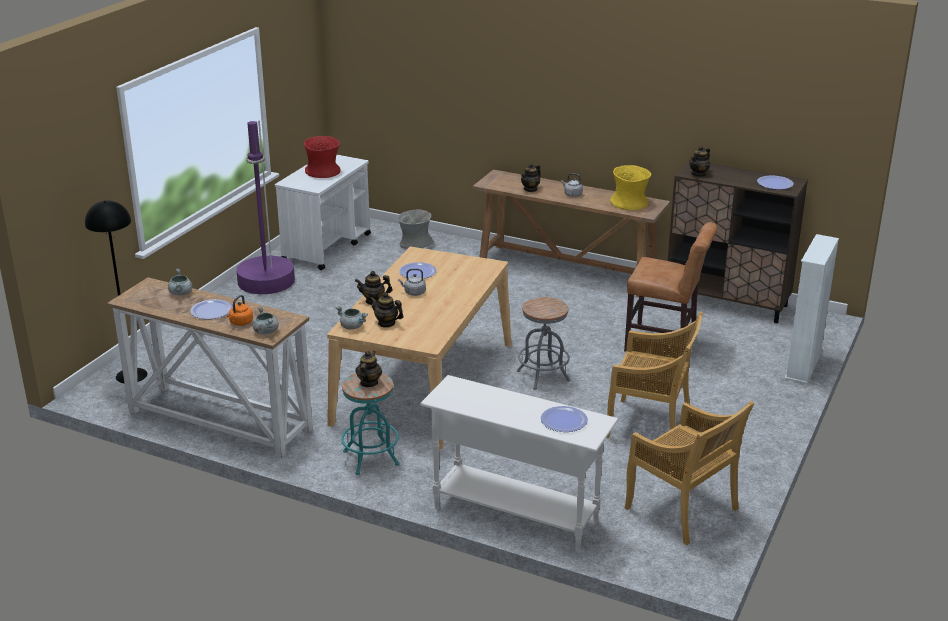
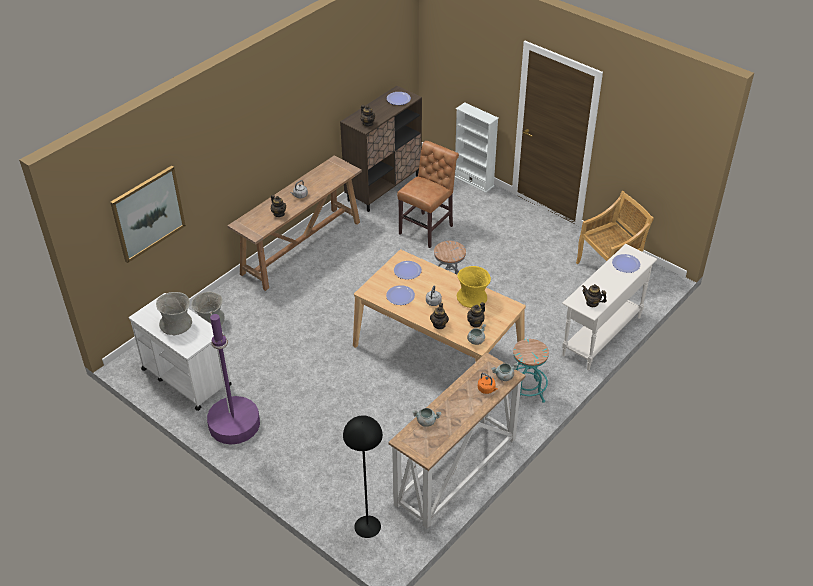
camera: 75 degrees left, 15 degrees up
plate [190,299,233,319] -> plate moved to [394,261,422,280]
red vase [304,136,341,178] -> grey vase [156,292,192,335]
teapot [355,351,382,387] -> teapot moved to [582,284,607,307]
beige chair [606,311,703,438] -> none
yellow vase [610,165,651,210] -> yellow vase moved to [457,266,491,308]
none -> picture [110,166,186,263]

